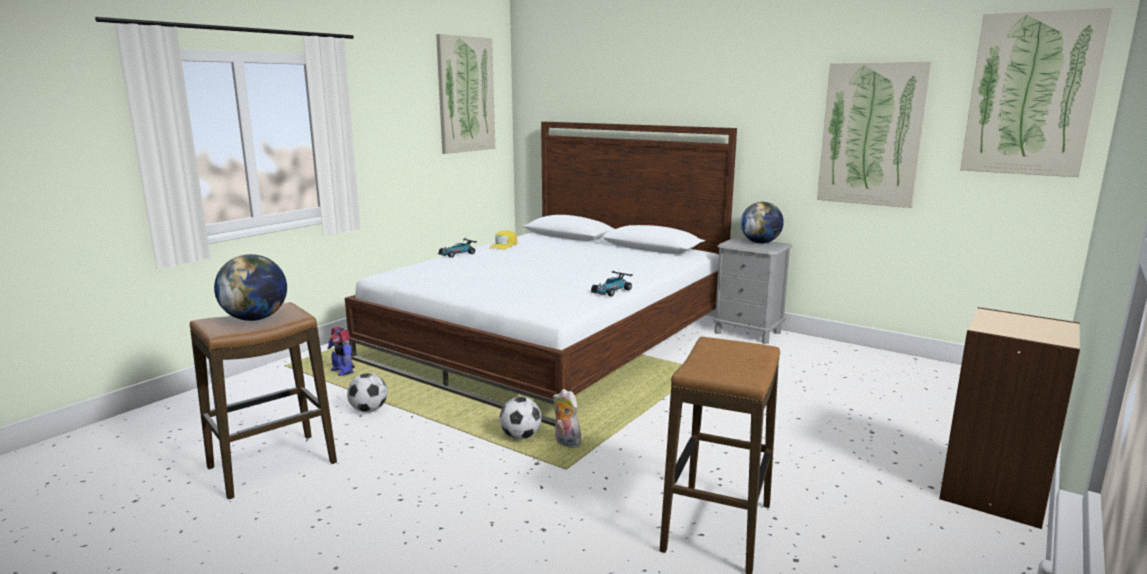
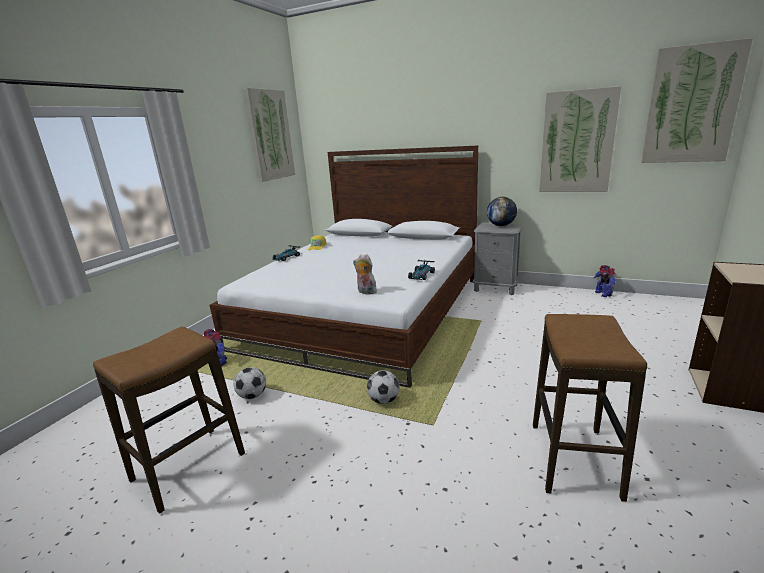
camera: 10 degrees left, 5 degrees up
globe [214,254,287,321] -> none
plush toy [552,389,581,448] -> plush toy moved to [353,254,378,294]
none -> toy robot [594,265,616,297]

